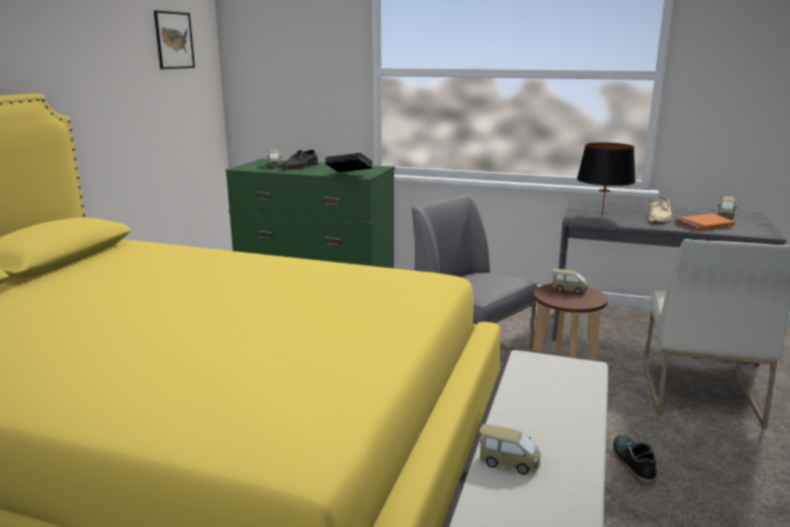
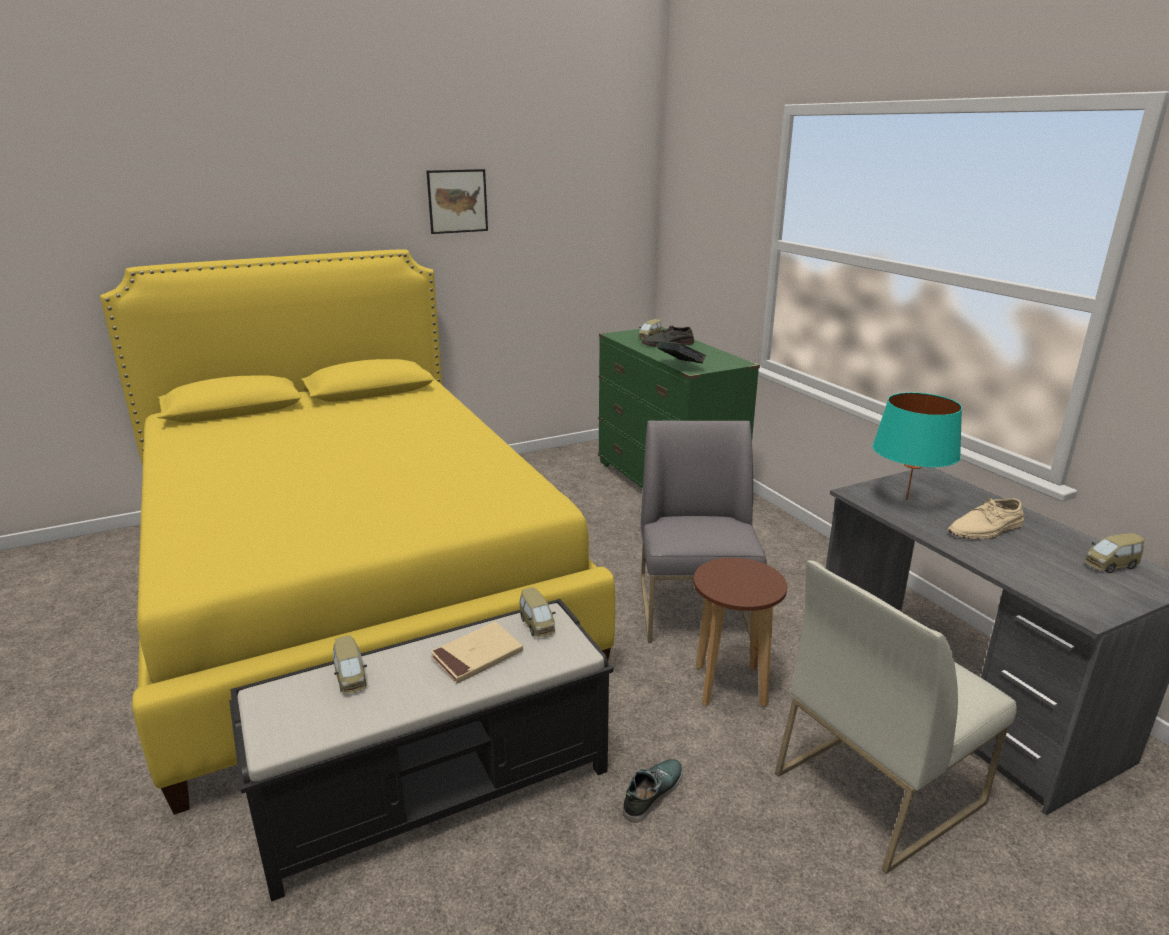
camera: 45 degrees right, 5 degrees up
picture [154,10,195,69] -> picture moved to [426,169,488,234]
toy car [552,269,588,294] -> toy car moved to [520,587,556,637]
black table lamp [577,143,636,216] -> turquoise table lamp [872,393,962,500]
orange book [675,213,735,231] -> none
none -> beige book [431,622,523,684]

